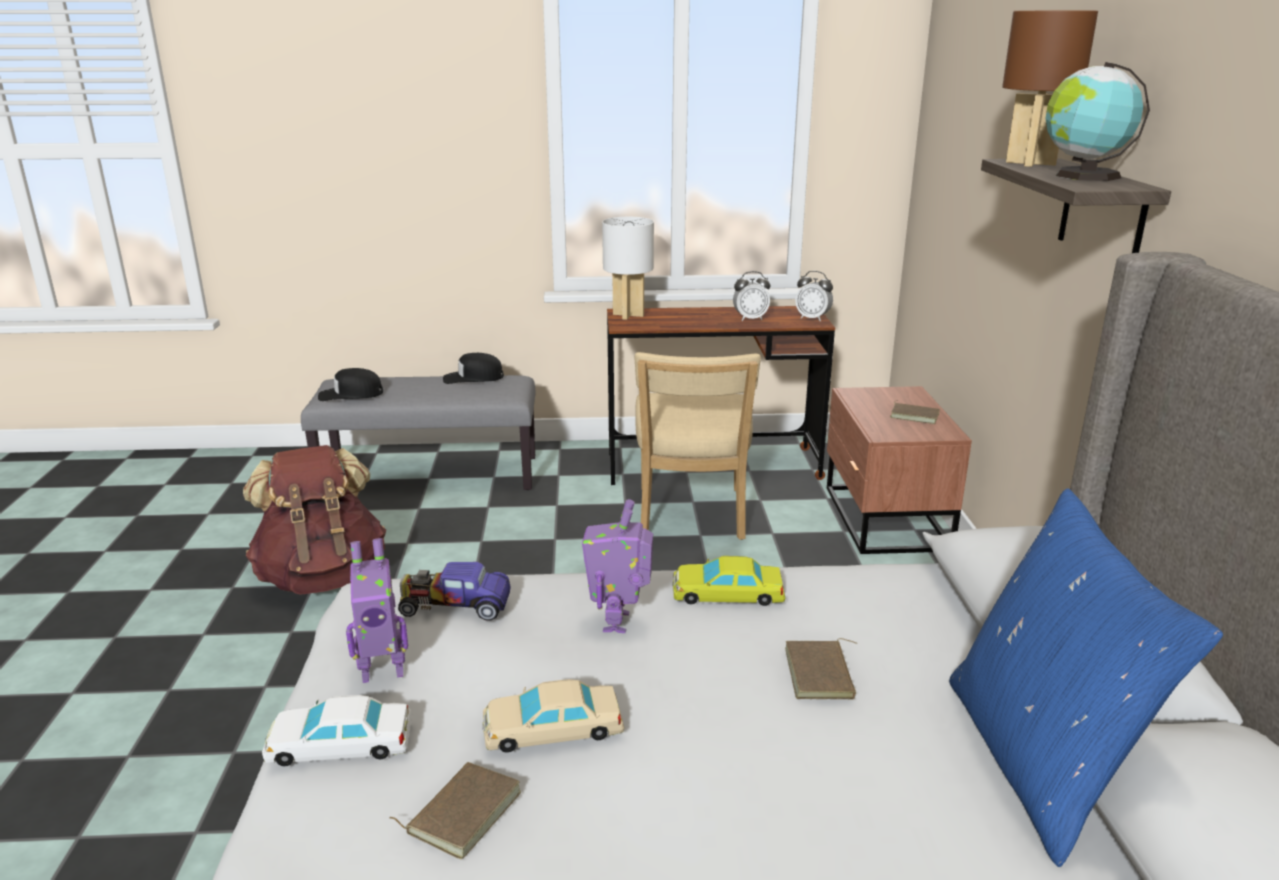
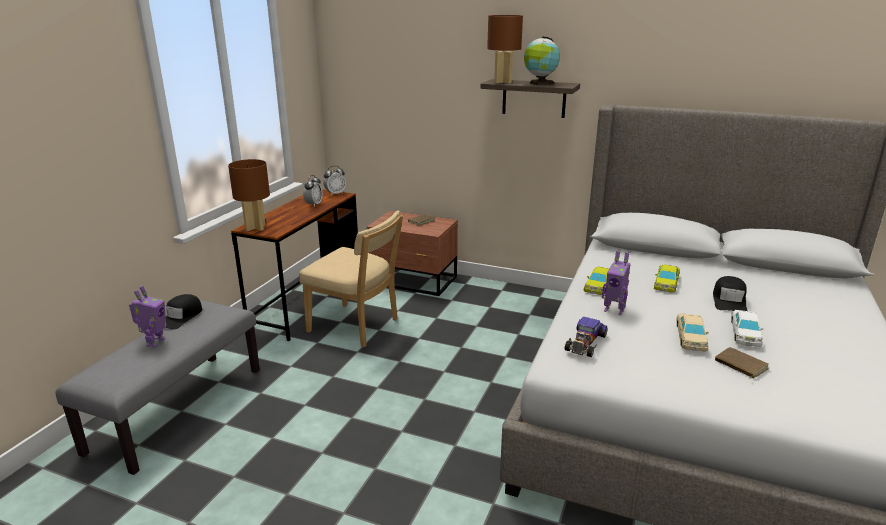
camera: 65 degrees left, 0 degrees up
brown backpack [243,445,386,595] -> none
white toy car [262,695,413,766] -> white toy car moved to [731,310,763,347]
black cap [318,368,383,401] -> black cap moved to [713,276,748,311]
toy robot [346,538,408,683] -> toy robot moved to [129,286,166,347]
white table lamp [602,217,654,320] -> brown table lamp [228,159,270,231]
brown book [785,638,857,699] -> yellow toy car [654,264,680,293]
blue pillow [949,488,1223,867] -> none

